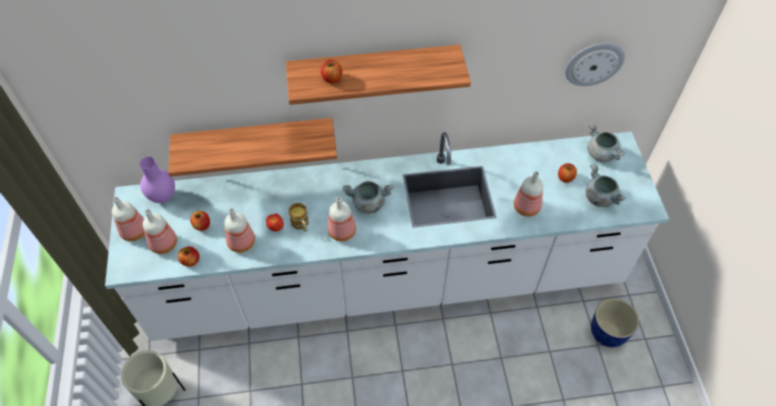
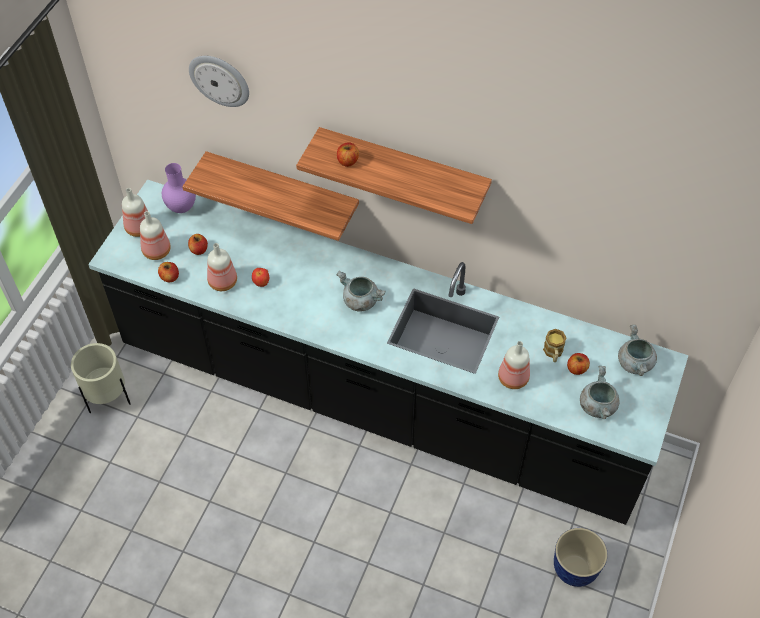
camera: 30 degrees right, 0 degrees up
white counter [105,132,669,341] -> black counter [88,179,689,525]
mug [289,203,308,232] -> mug moved to [543,329,567,362]
bottle [328,197,356,241] -> none
wall clock [565,43,625,86] -> wall clock moved to [189,56,249,107]

